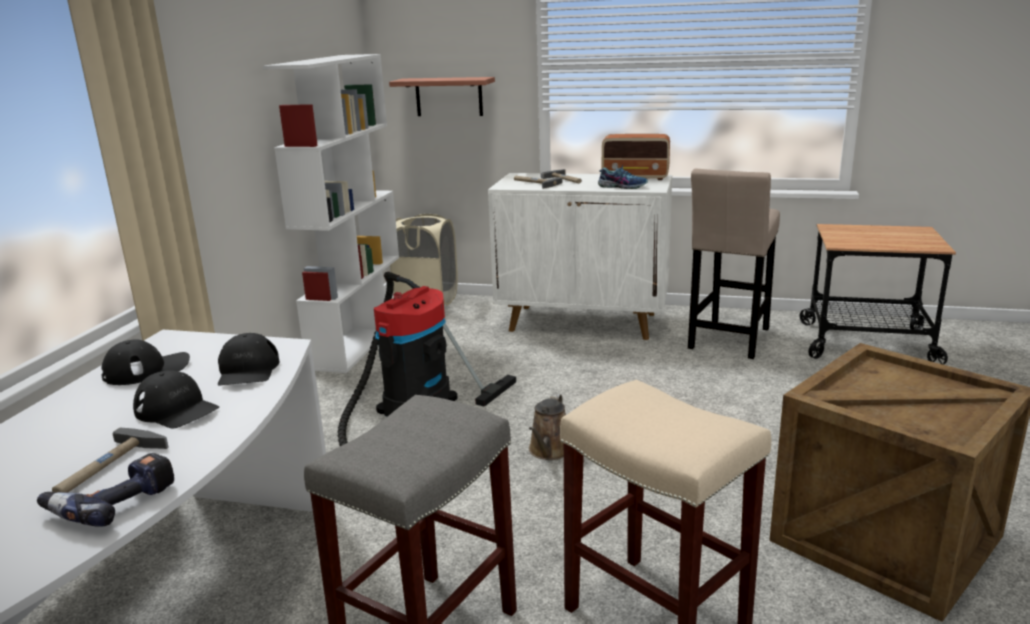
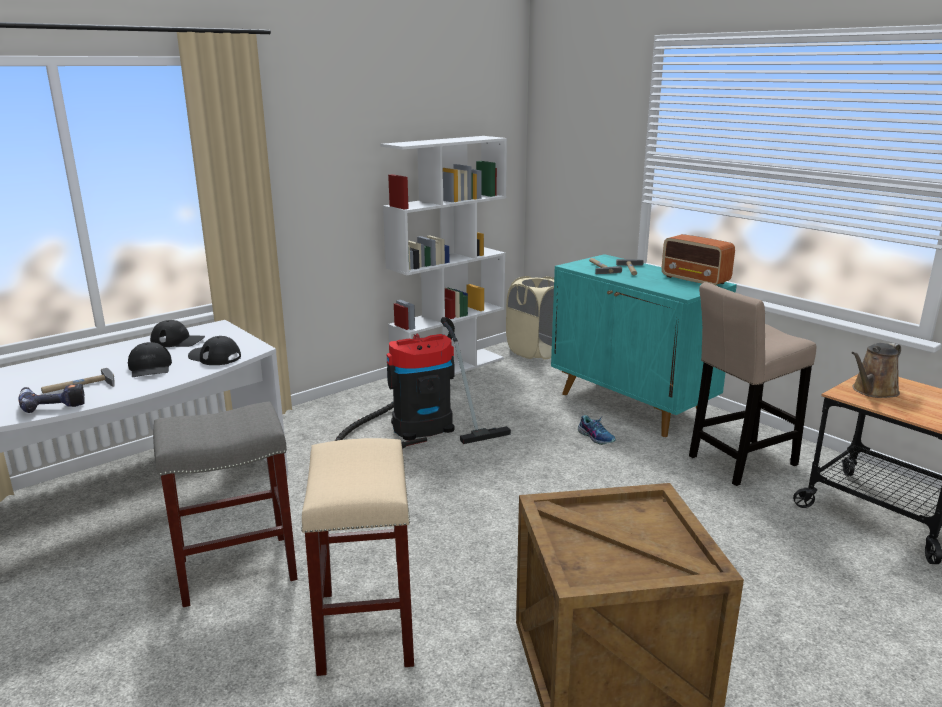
camera: 35 degrees right, 0 degrees up
black cap [218,333,279,385] -> black cap turned 90 degrees clockwise [188,336,241,365]
shelf [389,77,495,116] -> none
white cabinet [488,173,672,340] -> turquoise cabinet [551,254,737,437]
brown watering can [529,394,566,460] -> brown watering can moved to [852,343,901,398]
shoe [598,164,648,189] -> shoe moved to [578,415,616,445]

